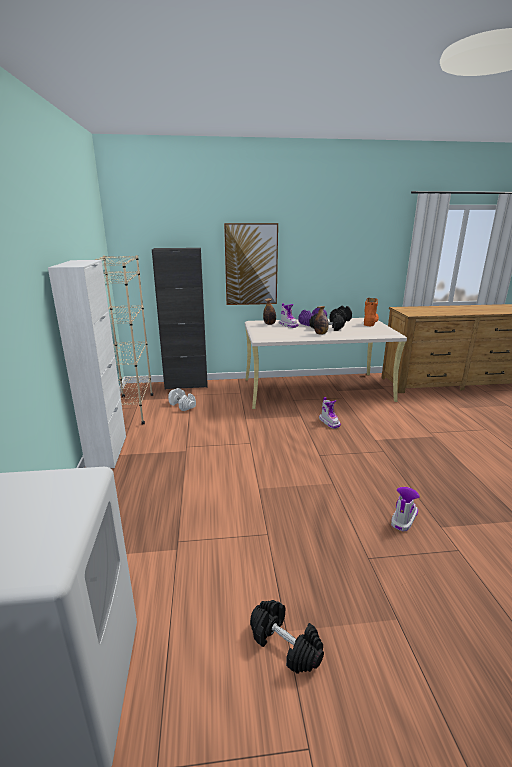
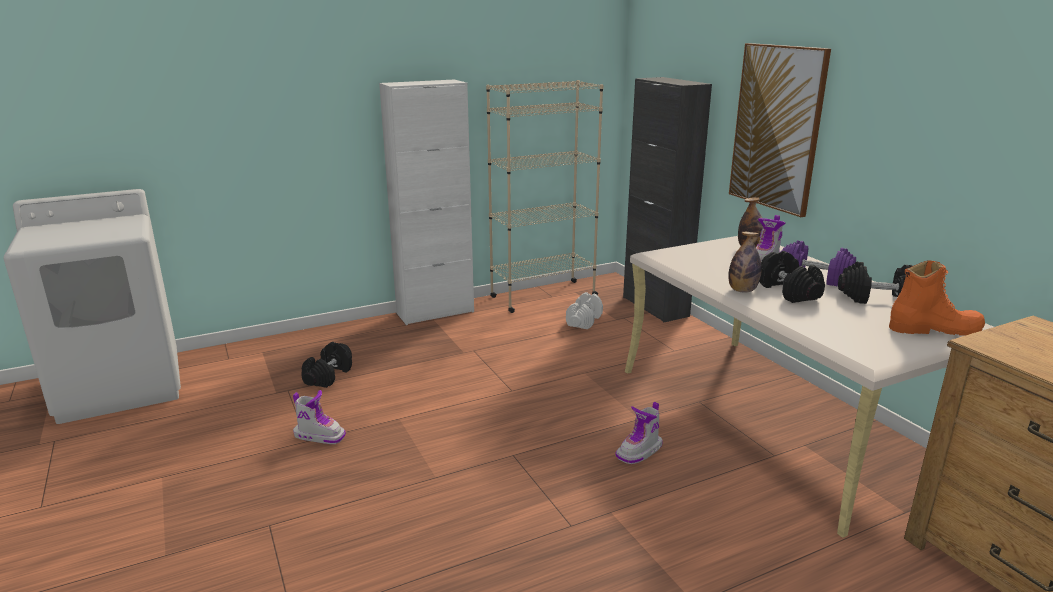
camera: 70 degrees right, 0 degrees up
black dumbbell [250,600,324,674] -> black dumbbell moved to [301,342,352,388]
boot [391,487,420,531] -> boot moved to [293,390,346,444]

